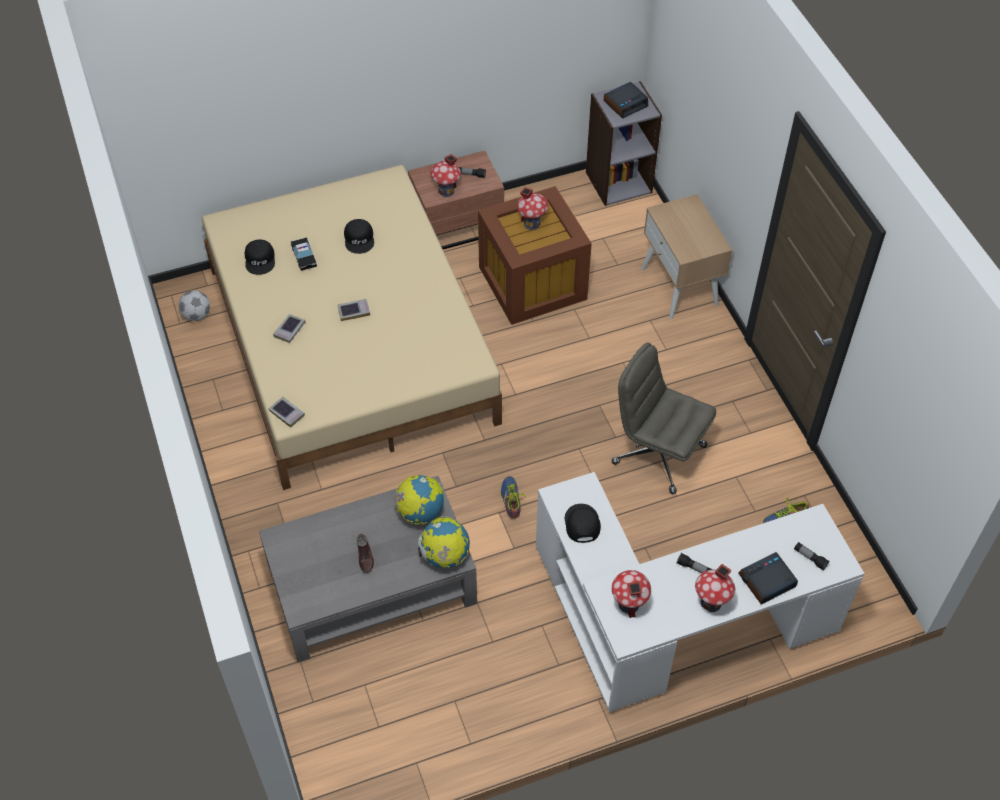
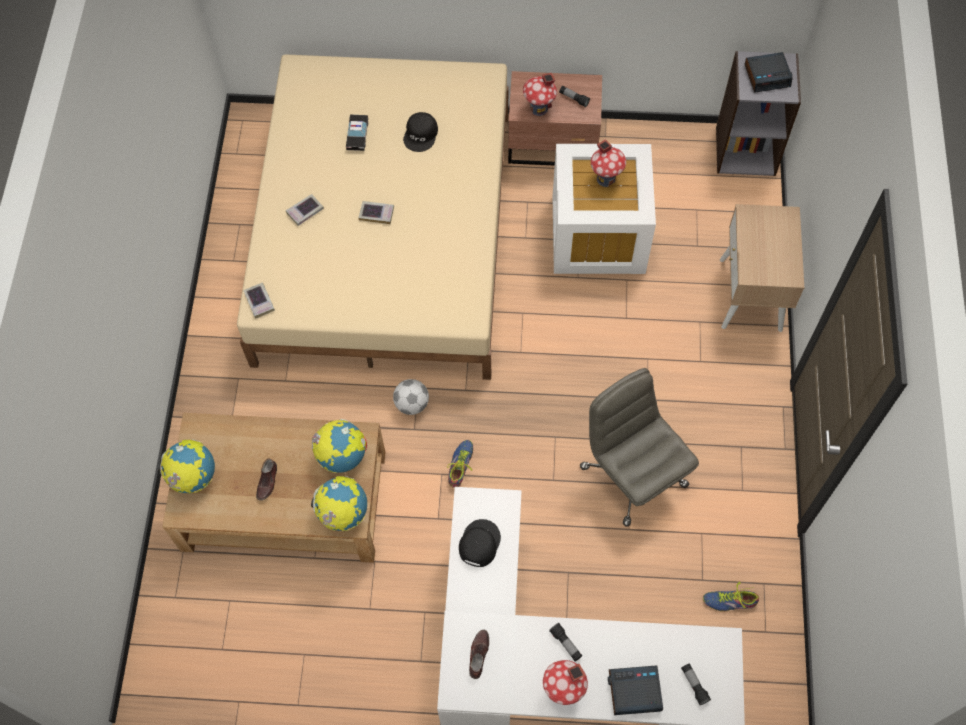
camera: 25 degrees right, 10 degrees up
football [178,290,210,321] -> football moved to [393,379,429,415]
black cap [245,240,275,275] -> none
grey coffee table [259,476,477,663] -> brown coffee table [162,413,385,563]
brown storage box [478,186,592,325] -> white storage box [552,144,656,274]
toy house [612,570,651,618] -> brown shoe [469,630,489,679]
none -> globe [159,439,215,494]

